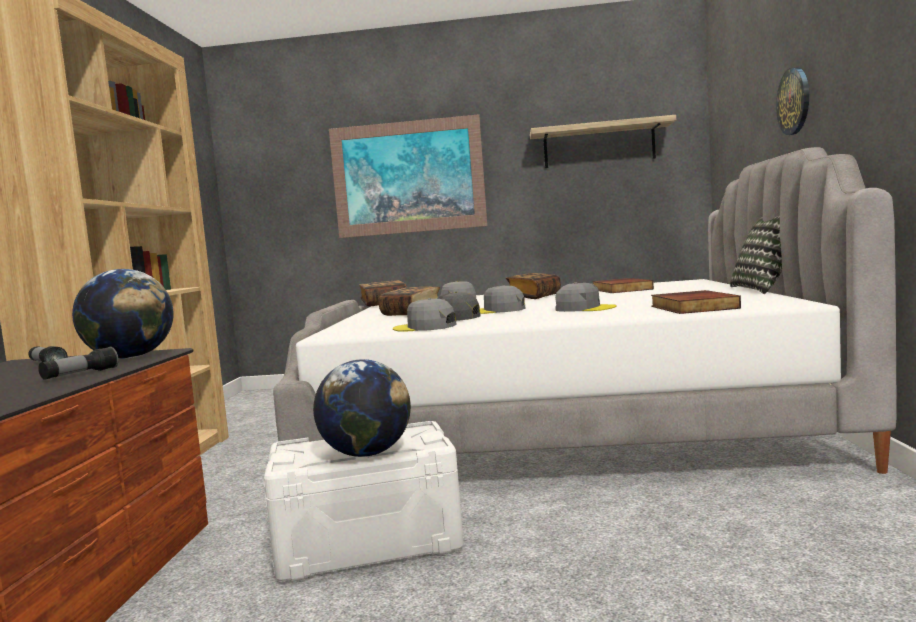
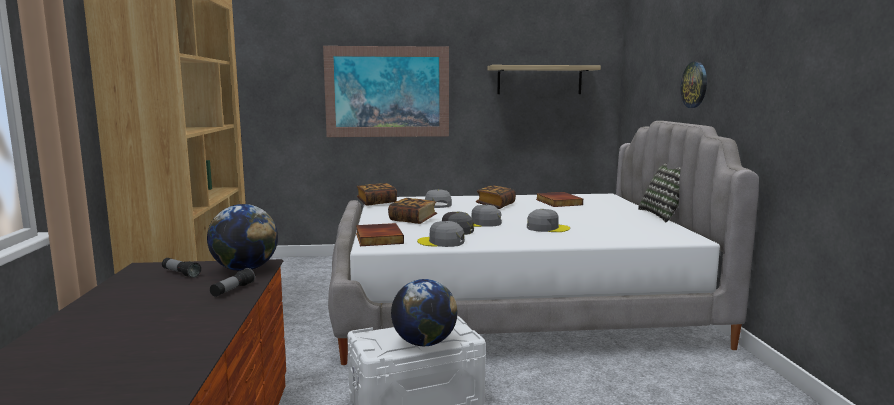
camera: 10 degrees left, 5 degrees up
book [651,290,741,314] -> book moved to [356,223,404,246]

